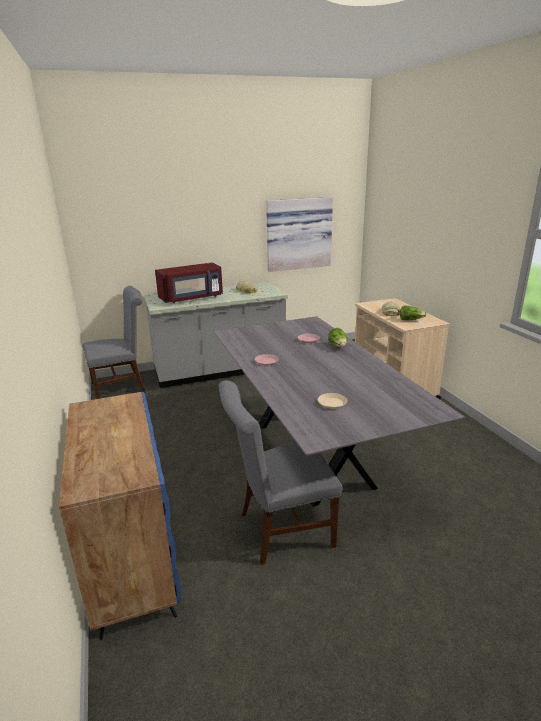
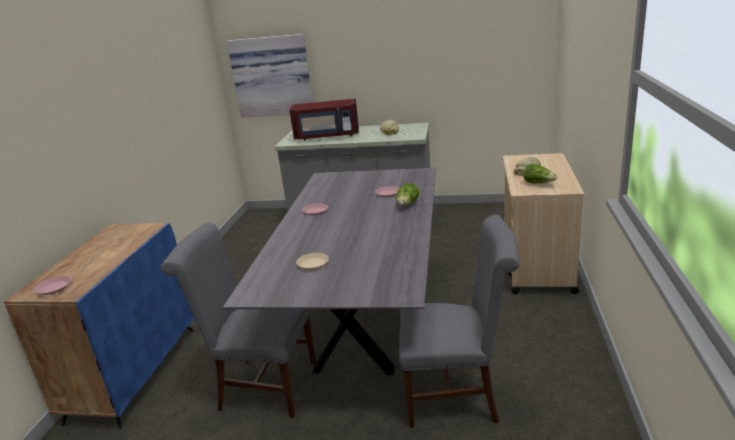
camera: 30 degrees right, 0 degrees up
grey chair [82,286,146,399] -> grey chair moved to [399,215,520,428]
picture [266,197,333,272] -> picture moved to [227,34,313,118]
none -> pink plate [34,276,71,295]

